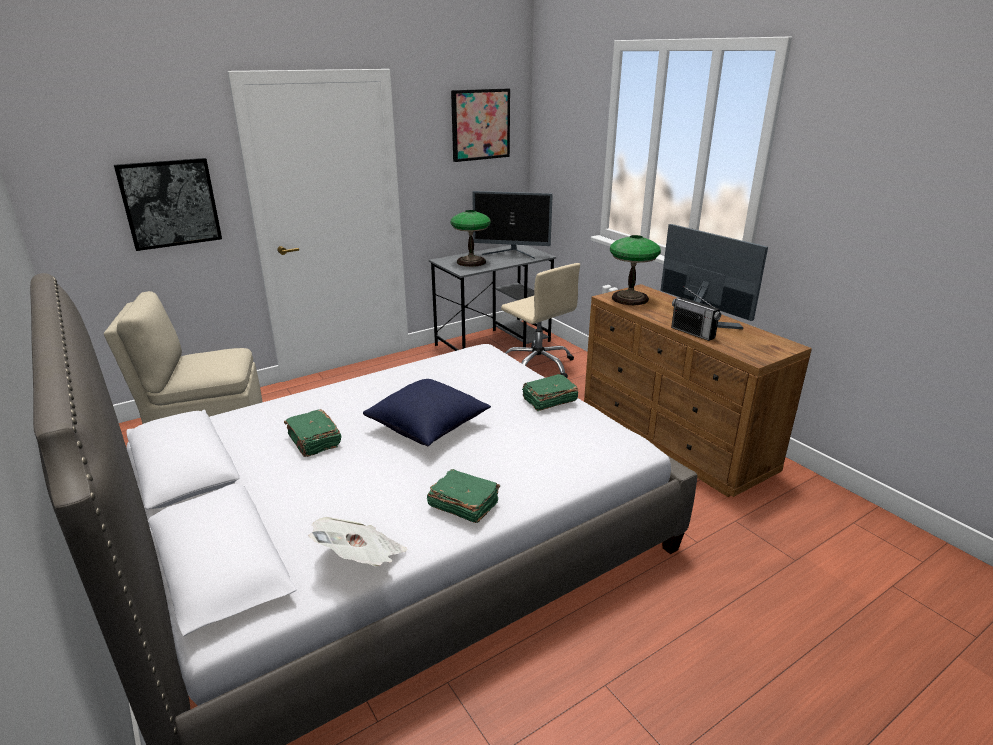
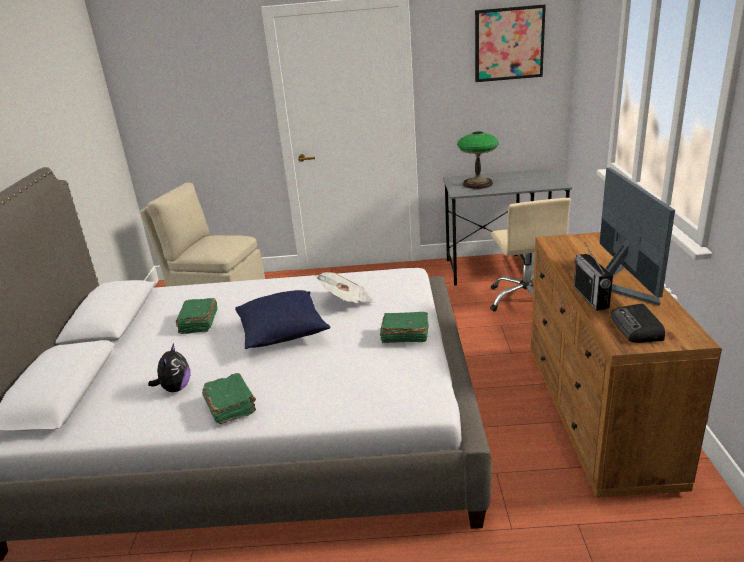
camera: 35 degrees right, 0 degrees up
picture [114,158,222,251] -> none
newspaper [308,517,407,566] -> newspaper moved to [315,272,374,303]
monitor [472,191,553,259] -> none
table lamp [610,235,661,305] -> none
none -> plush toy [148,343,190,392]
none -> radio [611,304,665,343]

